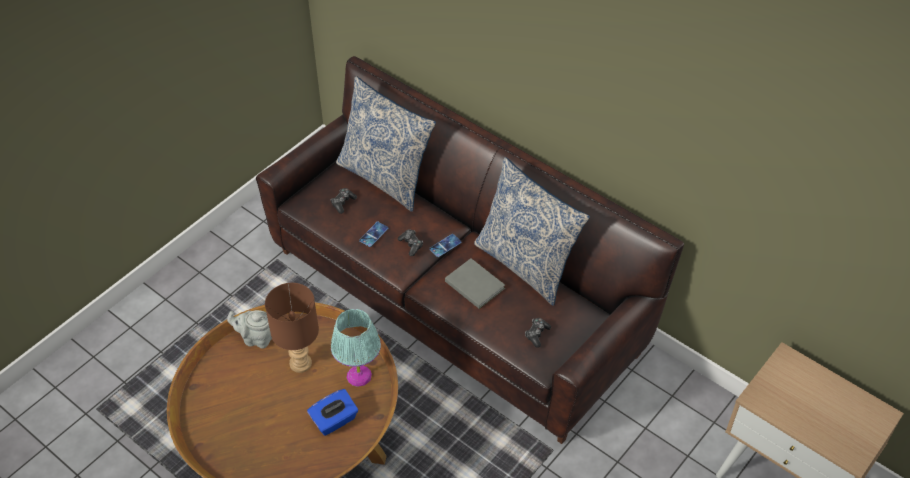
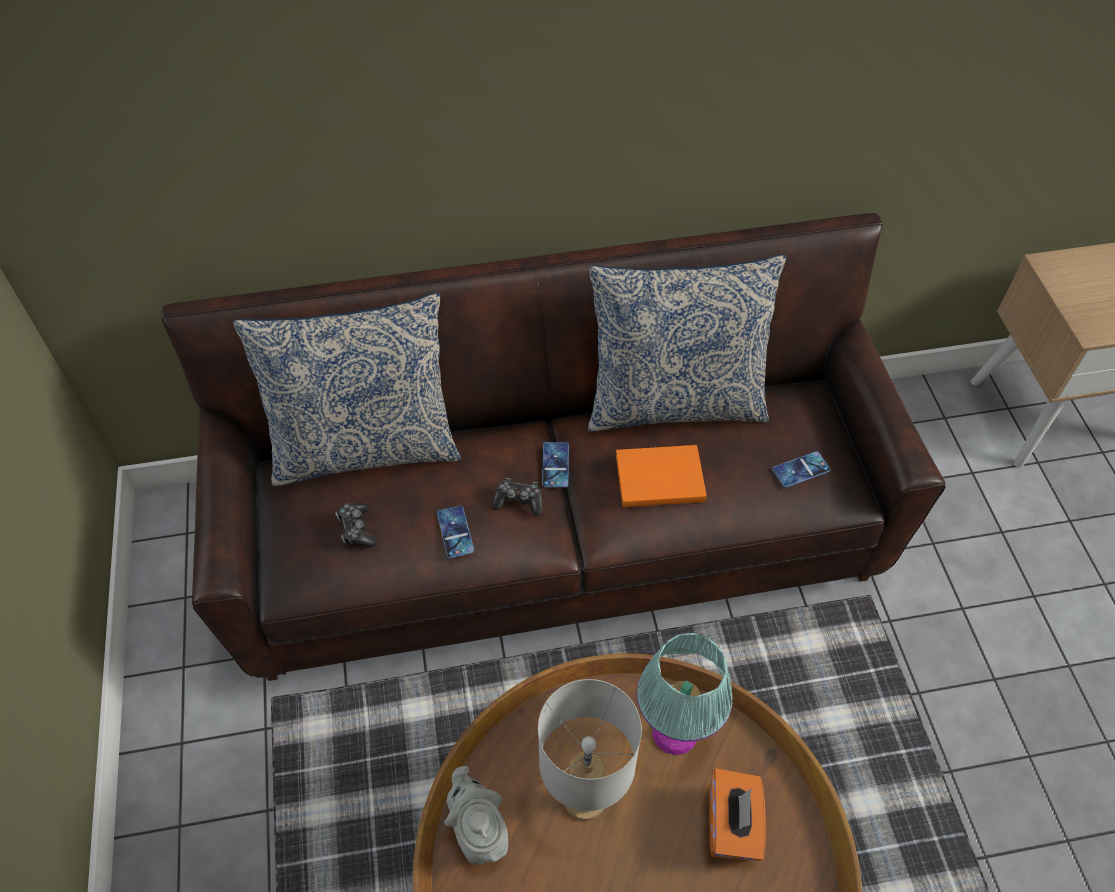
camera: 50 degrees left, 5 degrees up
grey teapot [227,310,272,349] -> grey teapot turned 105 degrees clockwise [444,766,508,865]
brown table lamp [265,283,319,373] -> grey table lamp [538,679,642,821]
blue tissue box [307,389,358,436] -> orange tissue box [709,768,766,861]
grey book [445,258,505,309] -> orange book [616,445,707,507]
game controller [525,318,551,347] -> phone [772,451,831,488]

